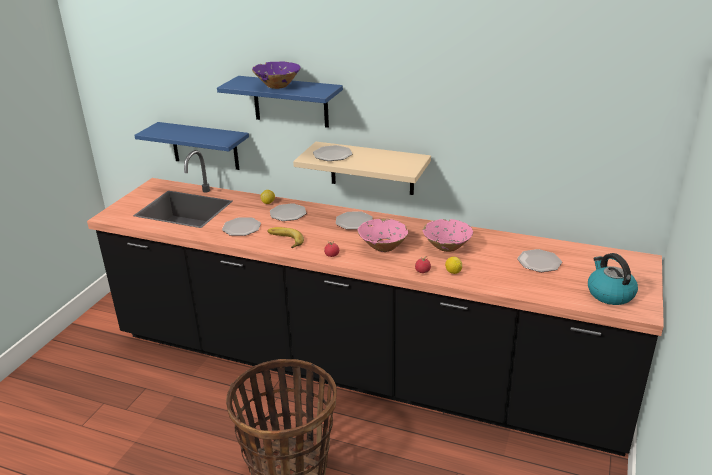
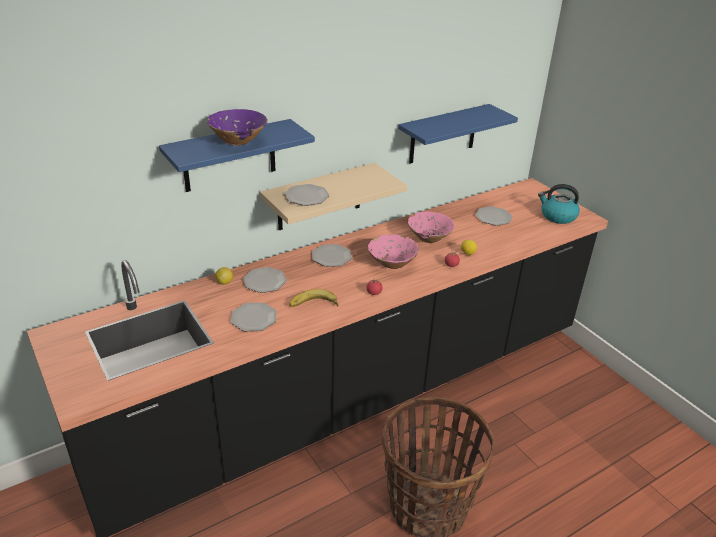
camera: 55 degrees left, 5 degrees up
blue shelf [134,122,249,170] -> blue shelf moved to [398,104,518,164]

